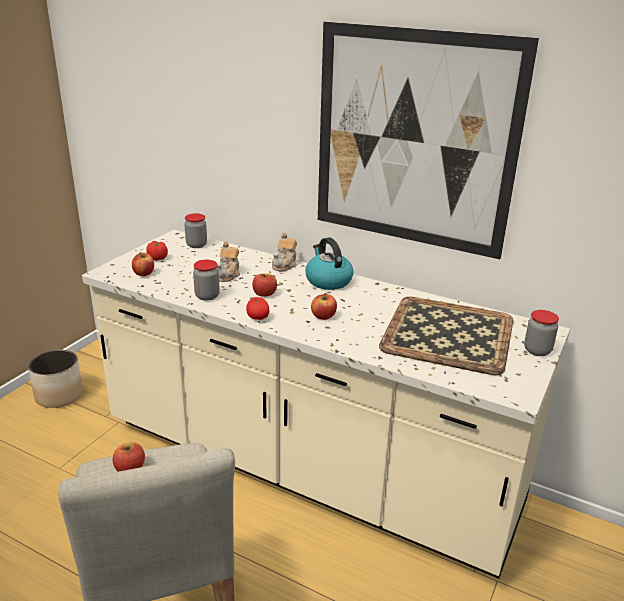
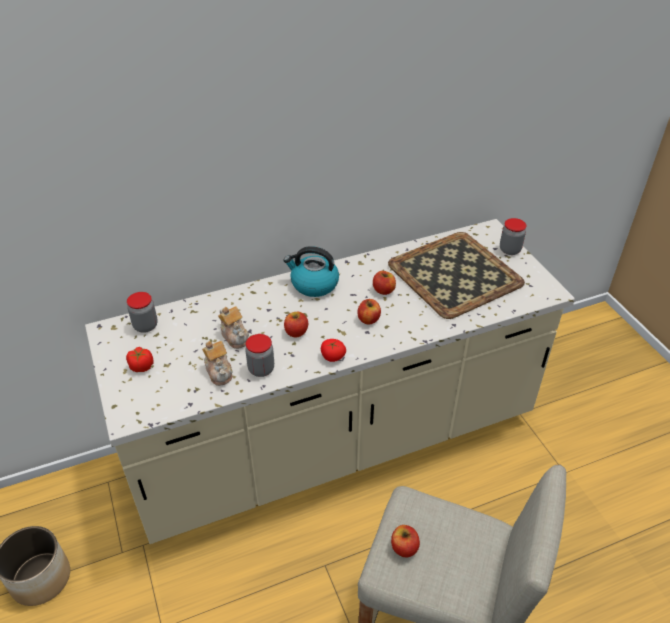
camera: 50 degrees left, 15 degrees up
apple [132,252,154,276] -> apple moved to [373,271,396,295]
teapot [272,233,297,271] -> teapot moved to [202,341,233,386]
picture [318,22,539,259] -> none

